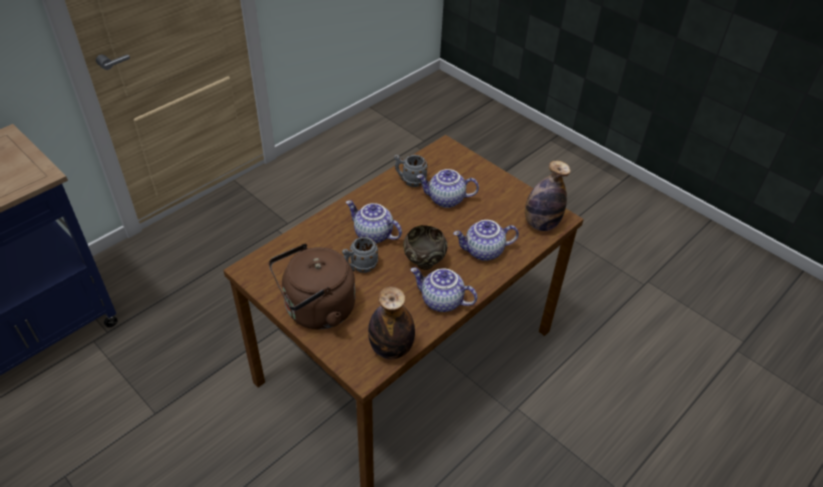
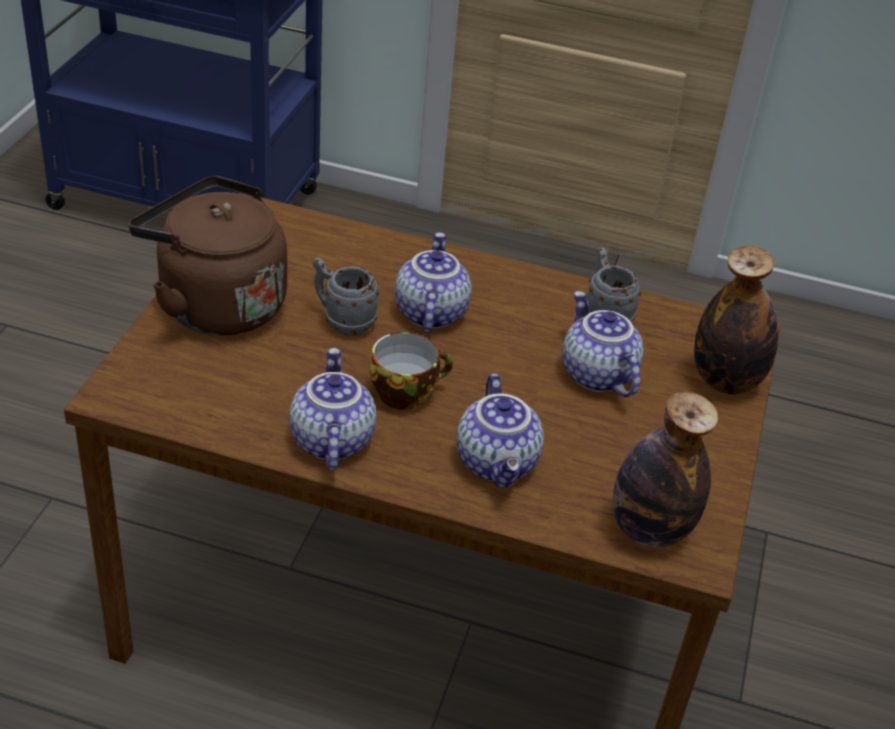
camera: 60 degrees right, 5 degrees down
bottle [368,287,415,359] -> bottle moved to [694,246,778,394]
brown bowl [403,225,447,270] -> cup [370,332,453,410]
teapot [453,220,519,261] -> teapot turned 150 degrees counterclockwise [457,373,544,488]

